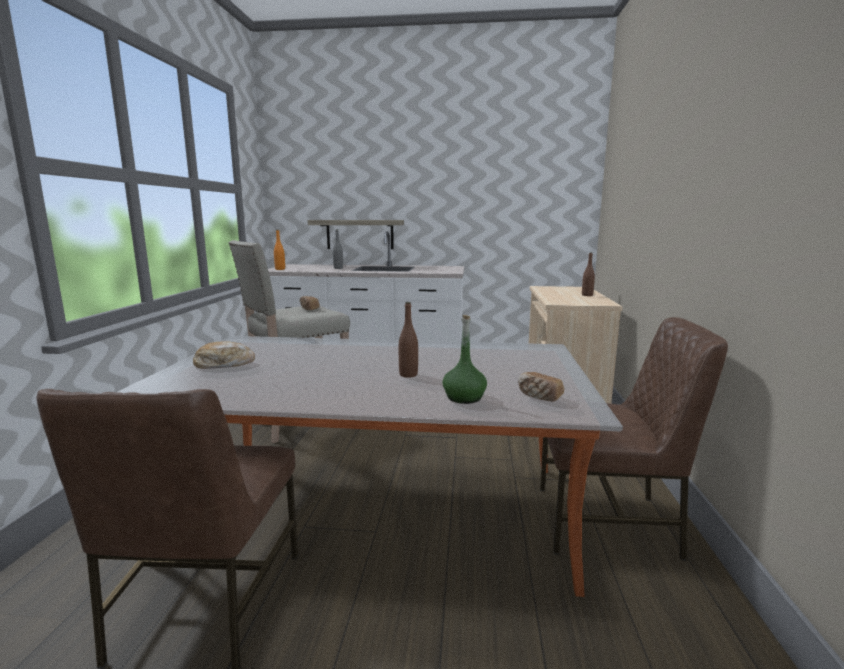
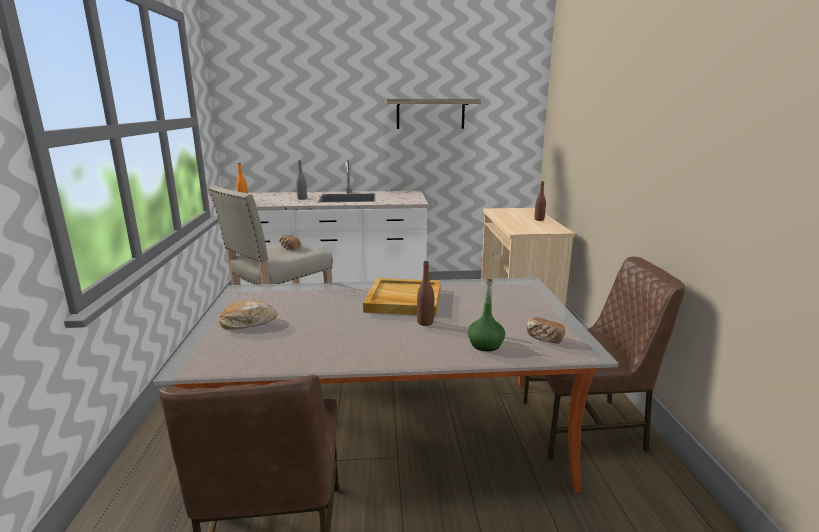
camera: 10 degrees left, 5 degrees up
shelf [308,220,404,249] -> shelf moved to [386,99,481,129]
none -> beige tray [363,278,441,316]

